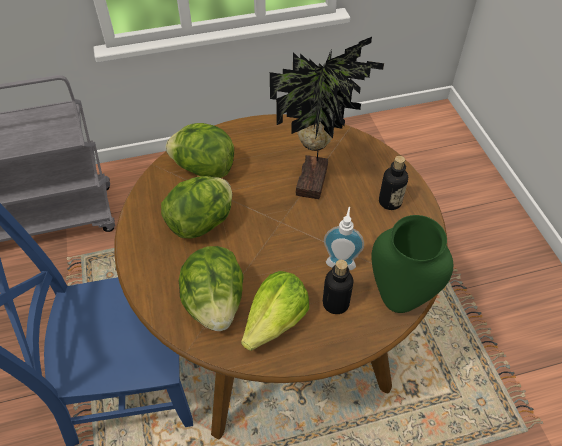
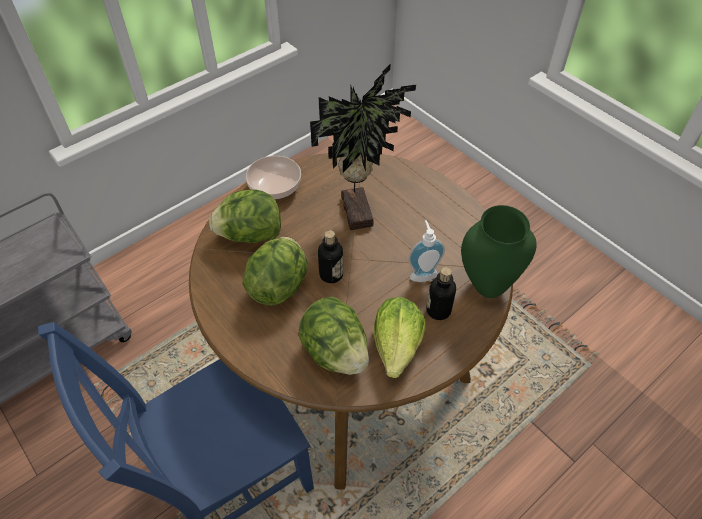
camera: 25 degrees left, 0 degrees up
bottle [379,156,408,210] -> bottle moved to [318,230,343,283]
none -> bowl [246,156,301,199]

